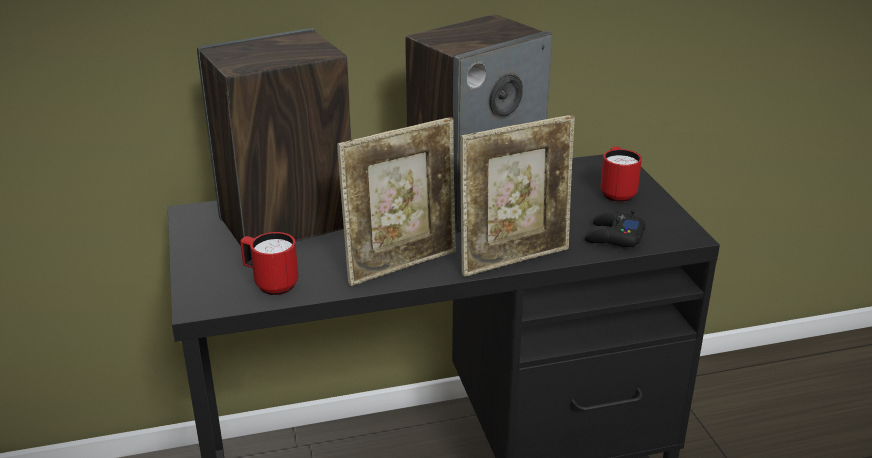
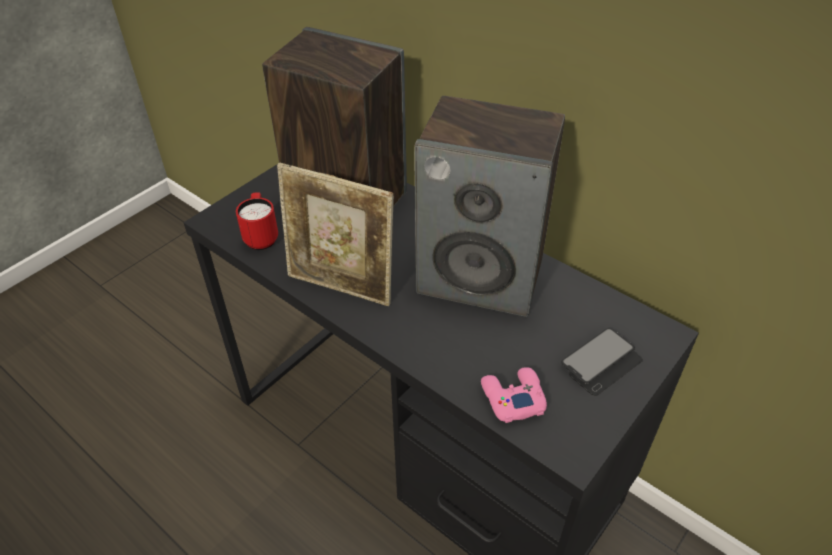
camera: 55 degrees right, 15 degrees up
picture frame [460,115,575,277] -> none
black game controller [585,210,646,247] -> pink game controller [481,367,547,423]
red mug [600,147,642,202] -> phone [561,328,643,396]

